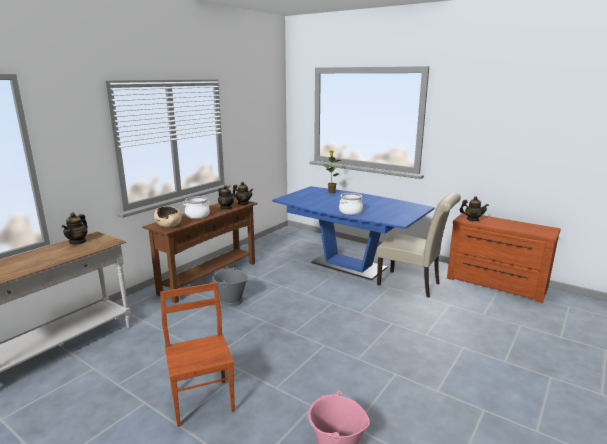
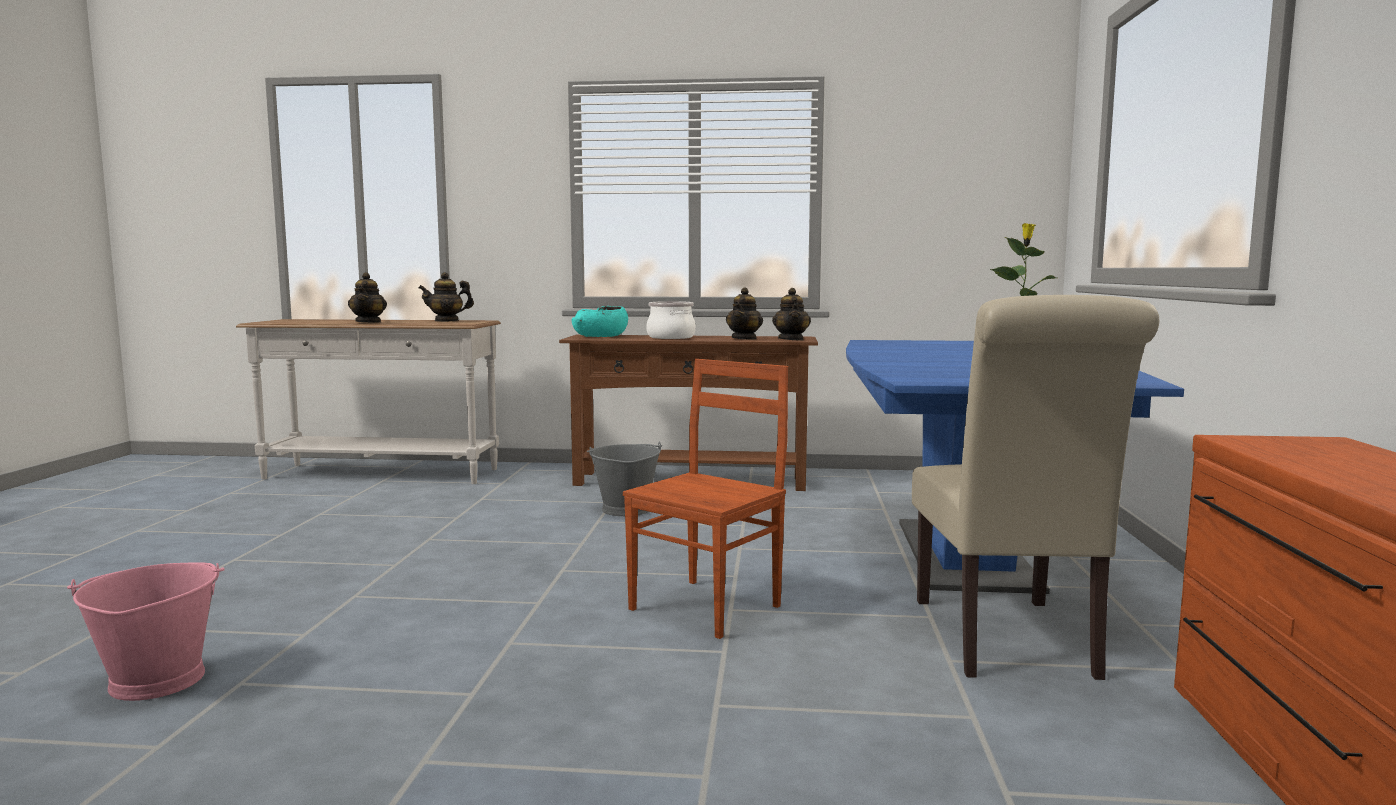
camera: 60 degrees right, 10 degrees down
beige bowl [154,206,182,228] -> turquoise bowl [572,306,628,337]
brown chair [160,282,235,427] -> brown chair moved to [623,359,788,639]
cooking pot [339,193,363,215] -> none
teapot [460,196,489,221] -> teapot moved to [348,272,387,323]

